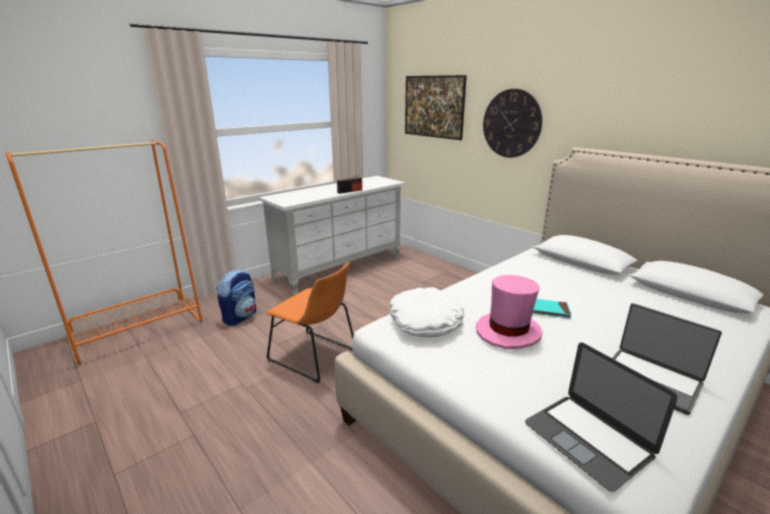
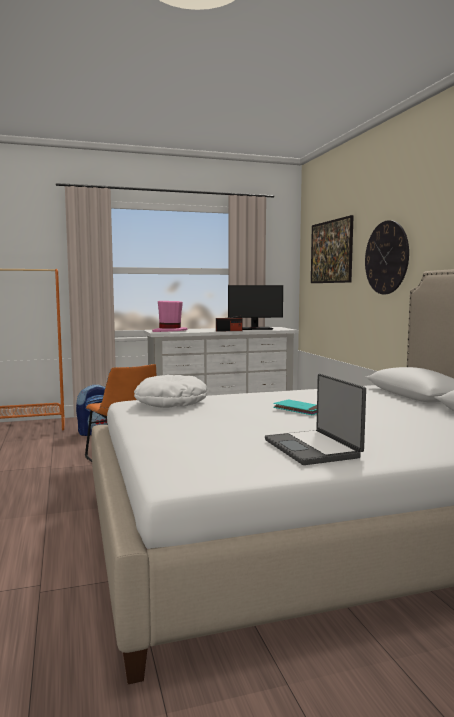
camera: 25 degrees right, 15 degrees down
pink hat [476,275,543,349] -> pink hat moved to [152,301,188,332]
laptop [525,342,677,492] -> none
none -> monitor [228,285,283,330]

